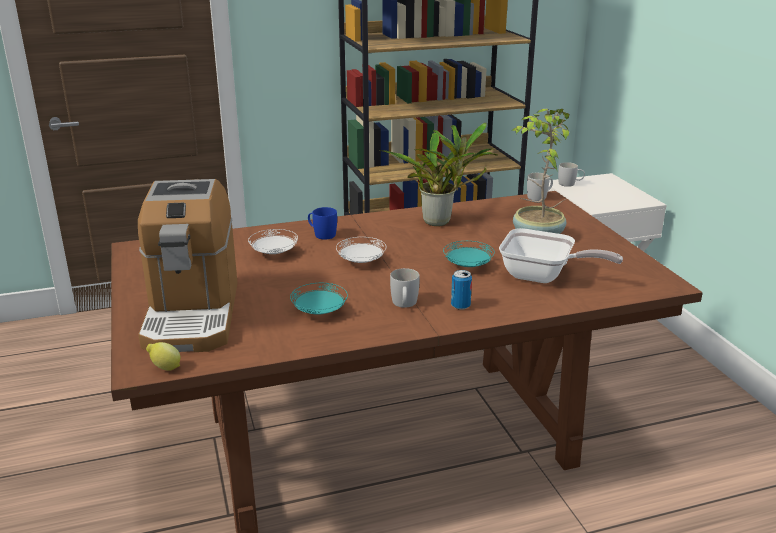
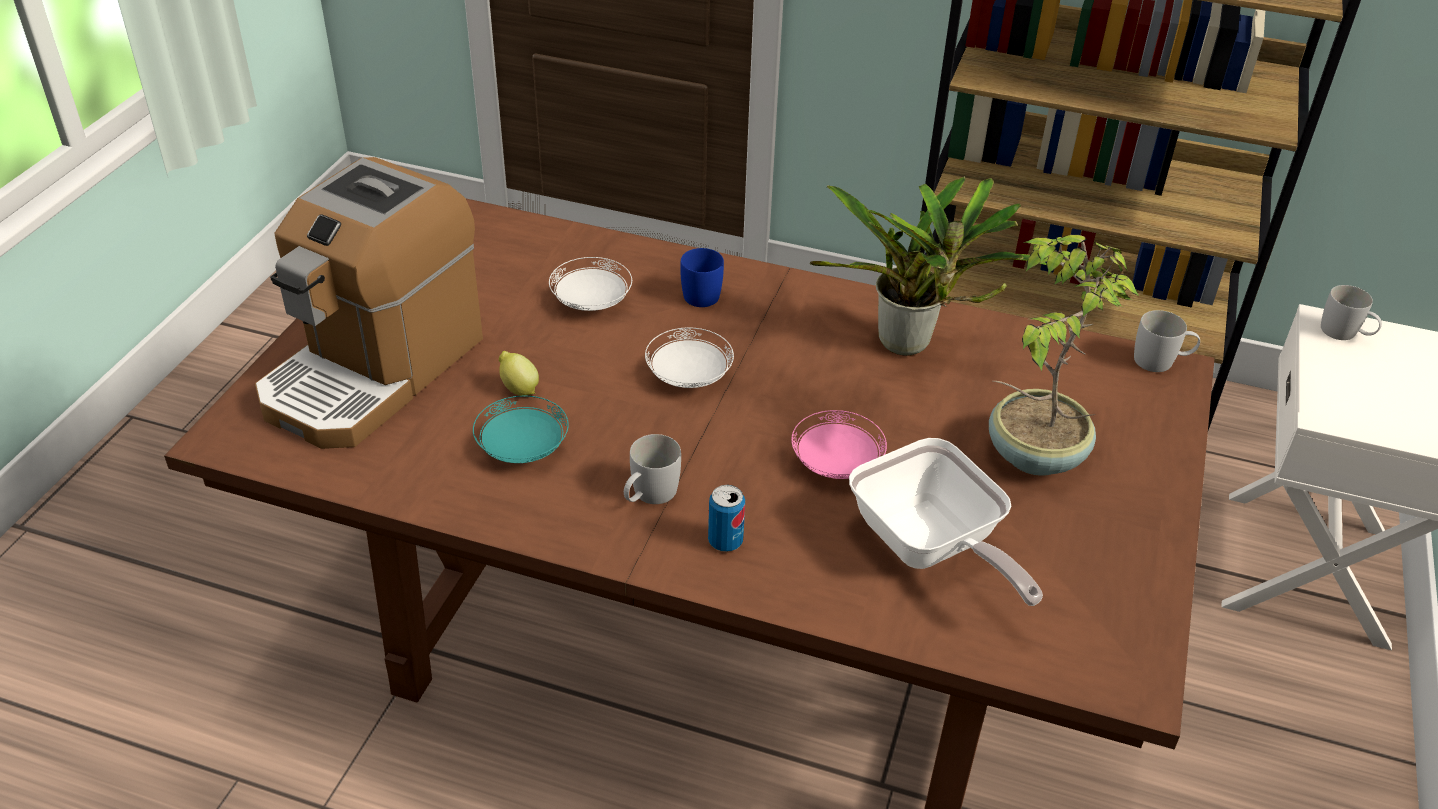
camera: 35 degrees right, 15 degrees up
lemon [146,342,180,371] -> lemon moved to [499,351,539,396]
turquoise plate [443,241,495,267] -> pink plate [791,410,887,479]

